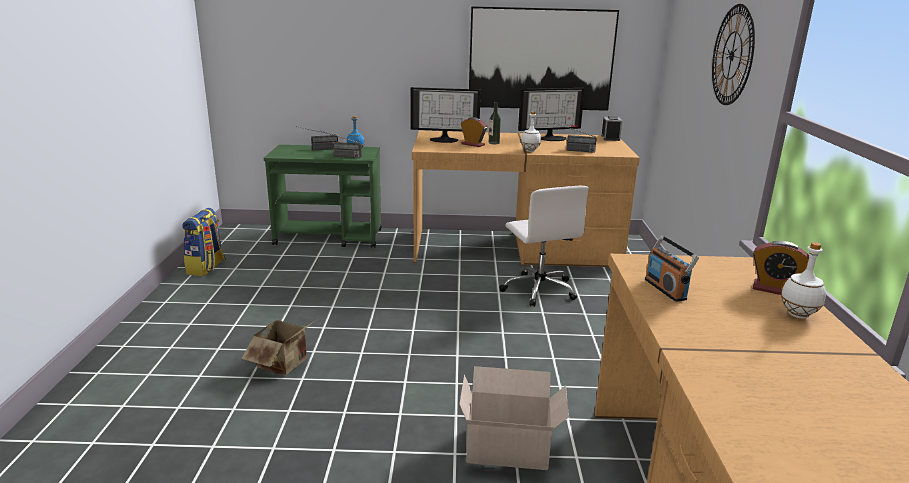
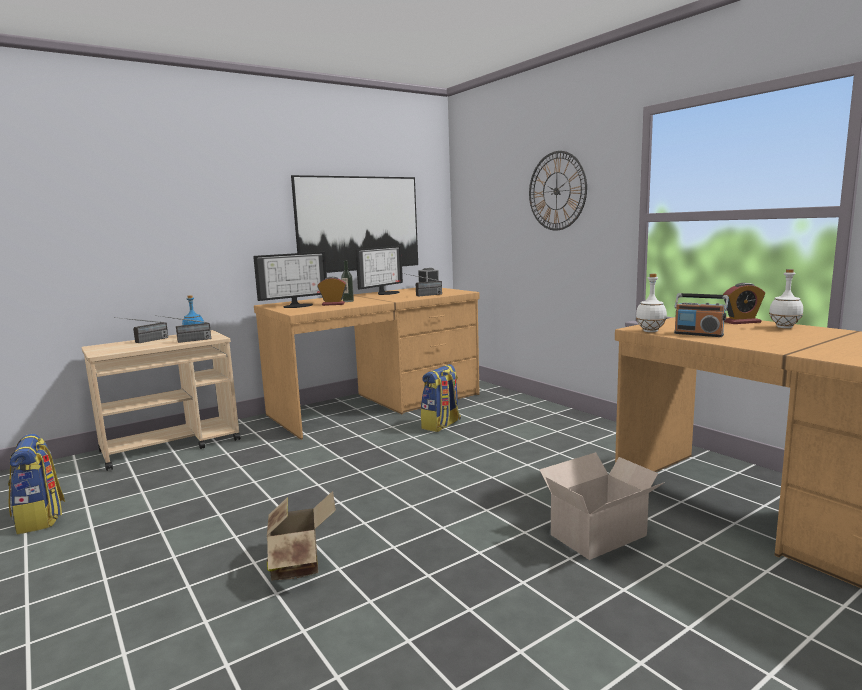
camera: 35 degrees left, 10 degrees down
green cart [264,145,381,248] -> beige cart [81,330,241,471]
white office chair [499,186,589,307] -> backpack [421,364,461,432]
white bottle [521,111,541,152] -> white bottle moved to [636,274,667,332]

